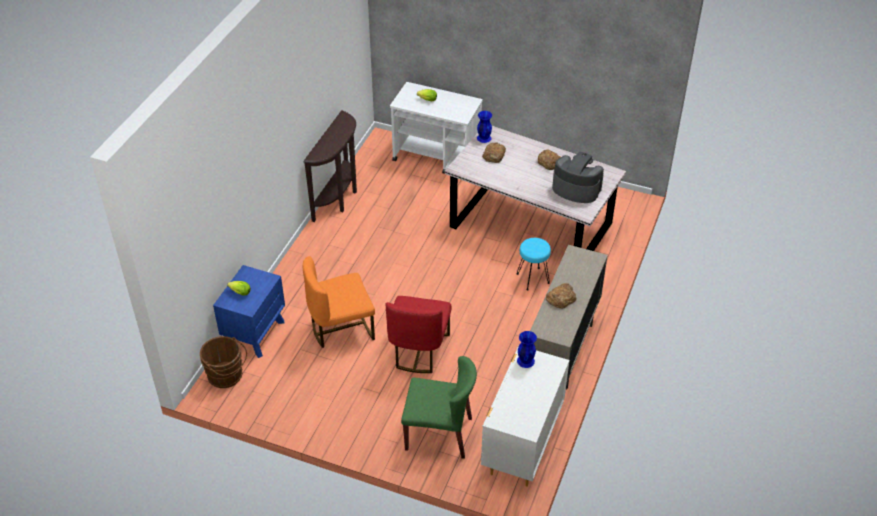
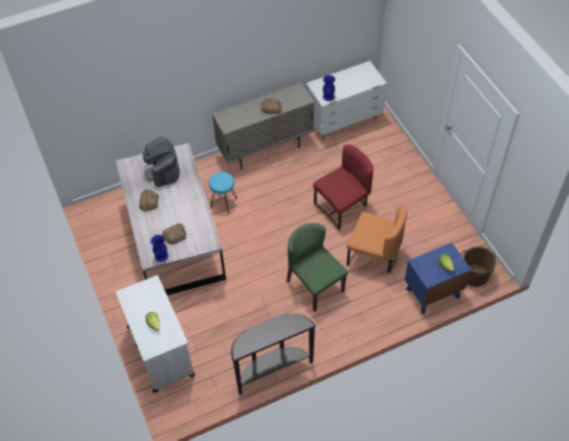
camera: 135 degrees left, 10 degrees up
green chair [401,356,477,459] -> green chair moved to [287,223,348,312]

